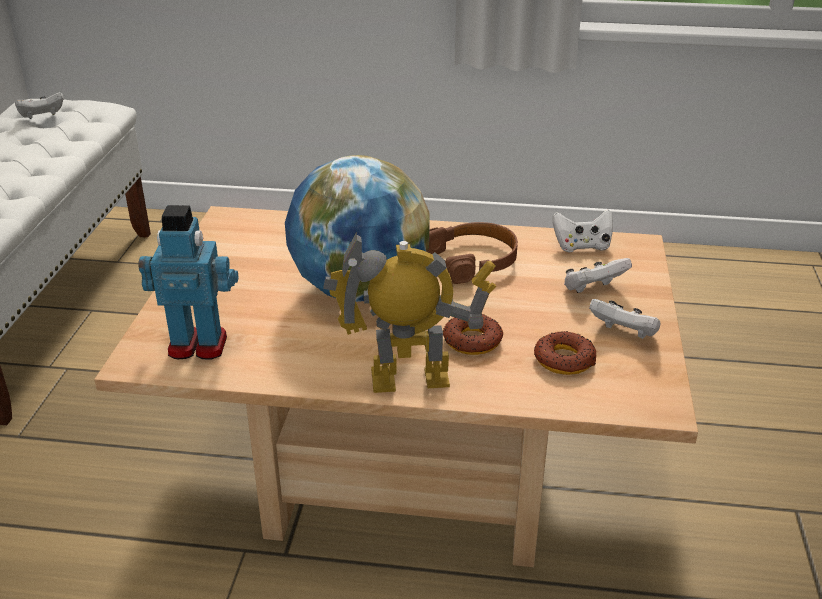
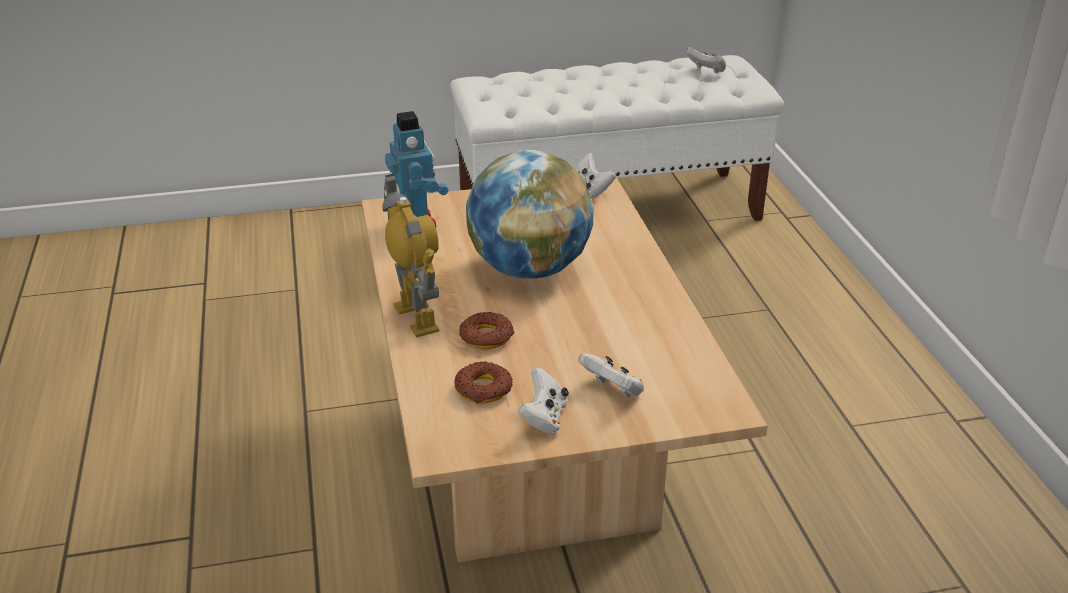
camera: 70 degrees right, 0 degrees up
brown headphones [427,222,518,284] -> none
white game controller [553,209,613,252] -> white game controller moved to [575,153,616,198]

